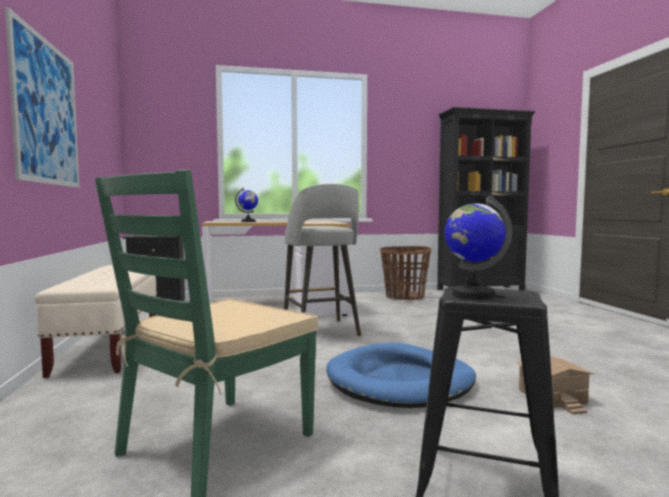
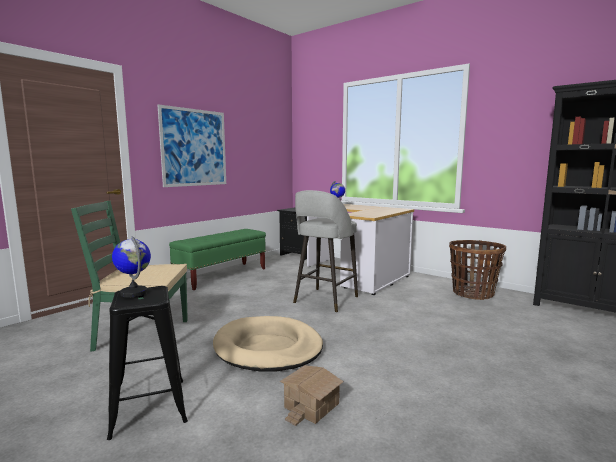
camera: 50 degrees right, 5 degrees up
beige bench [34,265,157,378] -> green bench [169,229,266,290]
blue dog bed [326,343,476,408] -> beige dog bed [213,316,323,372]

